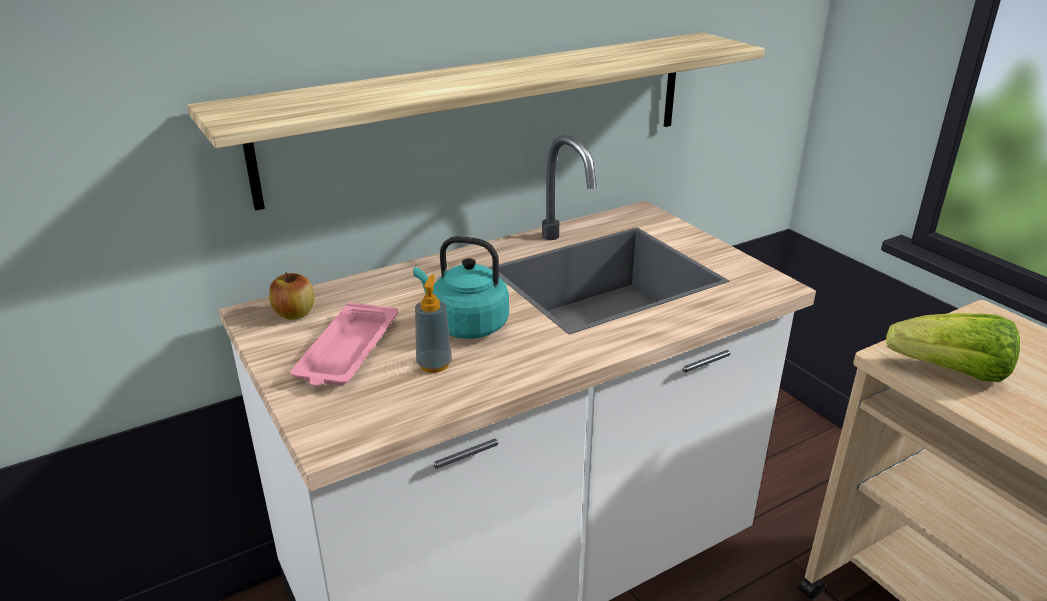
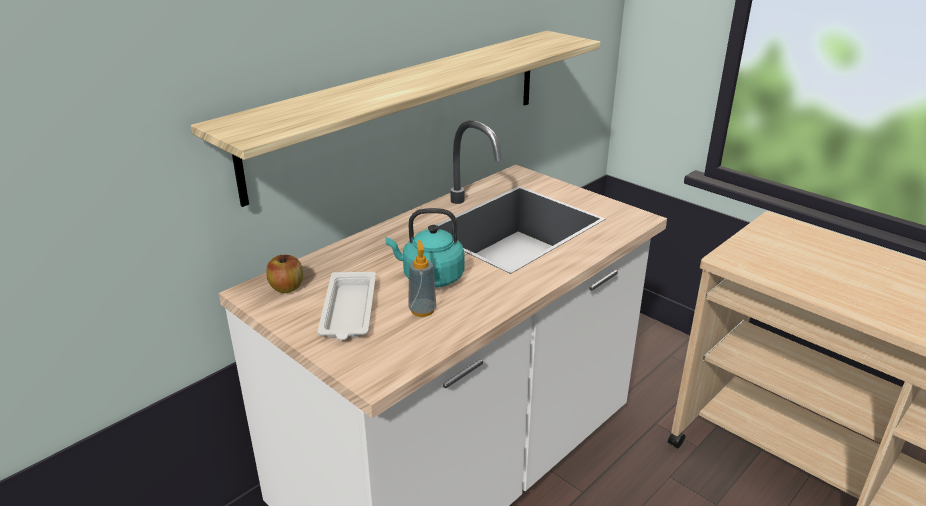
camera: 15 degrees left, 0 degrees up
pink tray [290,302,398,386] -> white tray [318,272,376,340]
lettuce [886,313,1020,382] -> none

